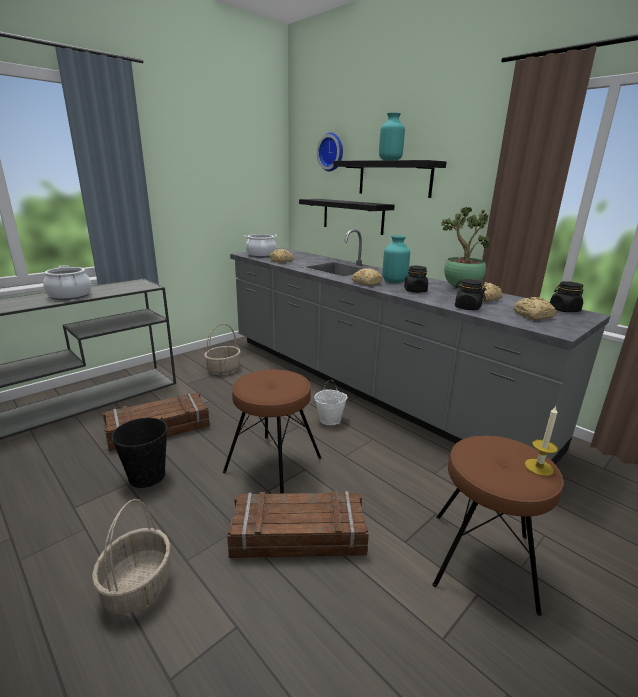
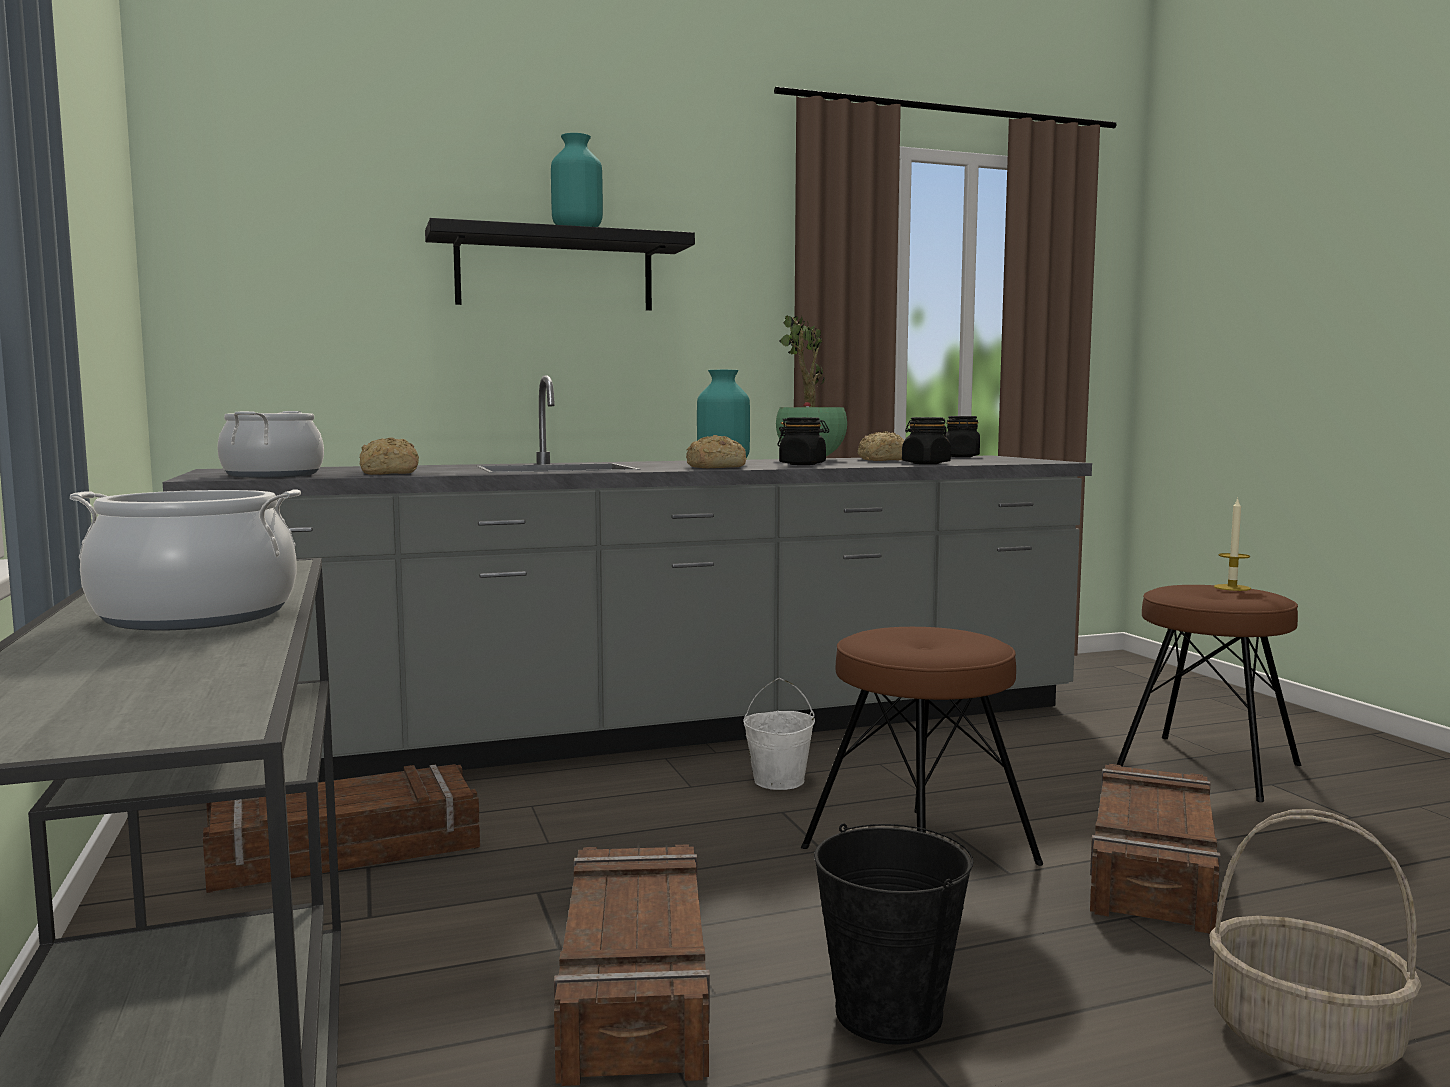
camera: 65 degrees left, 15 degrees down
basket [204,324,241,374] -> crate [203,764,480,893]
black shelf [299,199,395,235] -> none
wall clock [317,132,343,171] -> none
bread [514,297,557,320] -> none

